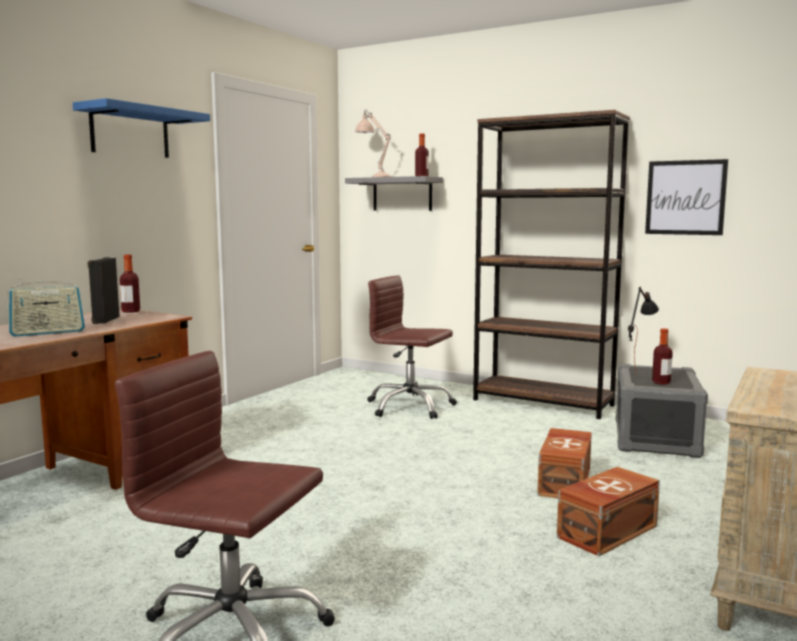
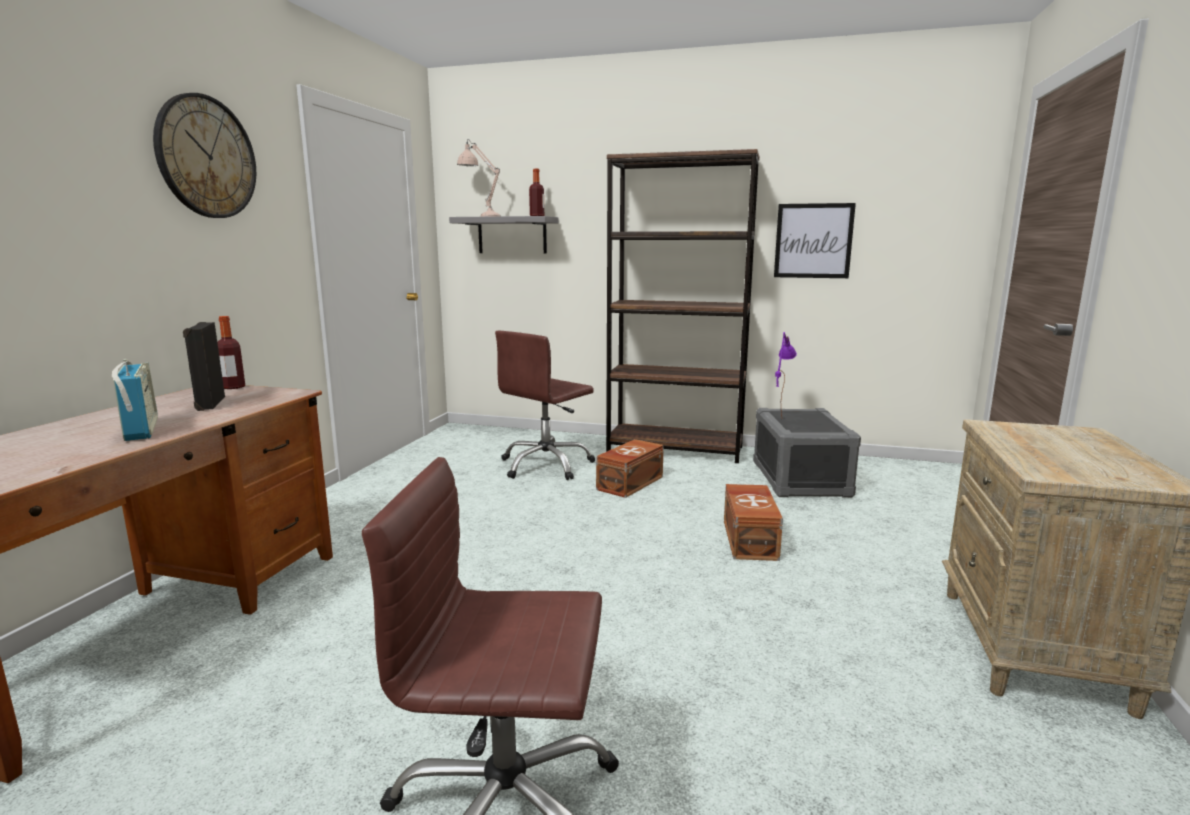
camera: 15 degrees left, 5 degrees up
radio [7,277,85,336] -> radio turned 75 degrees counterclockwise [112,359,158,441]
blue shelf [73,98,210,158] -> wall clock [153,93,256,218]
brown office chair [367,275,457,419] -> brown office chair turned 60 degrees counterclockwise [495,331,595,480]
brown storage box [557,467,660,556] -> brown storage box moved to [596,439,664,498]
black table lamp [628,287,659,375] -> purple table lamp [775,332,797,416]
bottle [652,328,673,385] -> none

